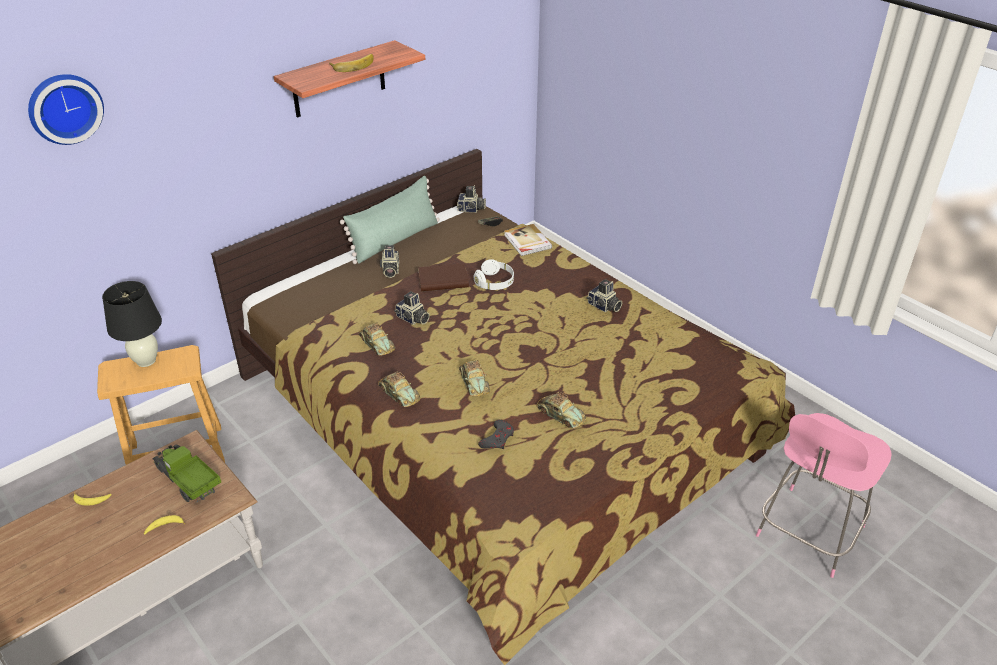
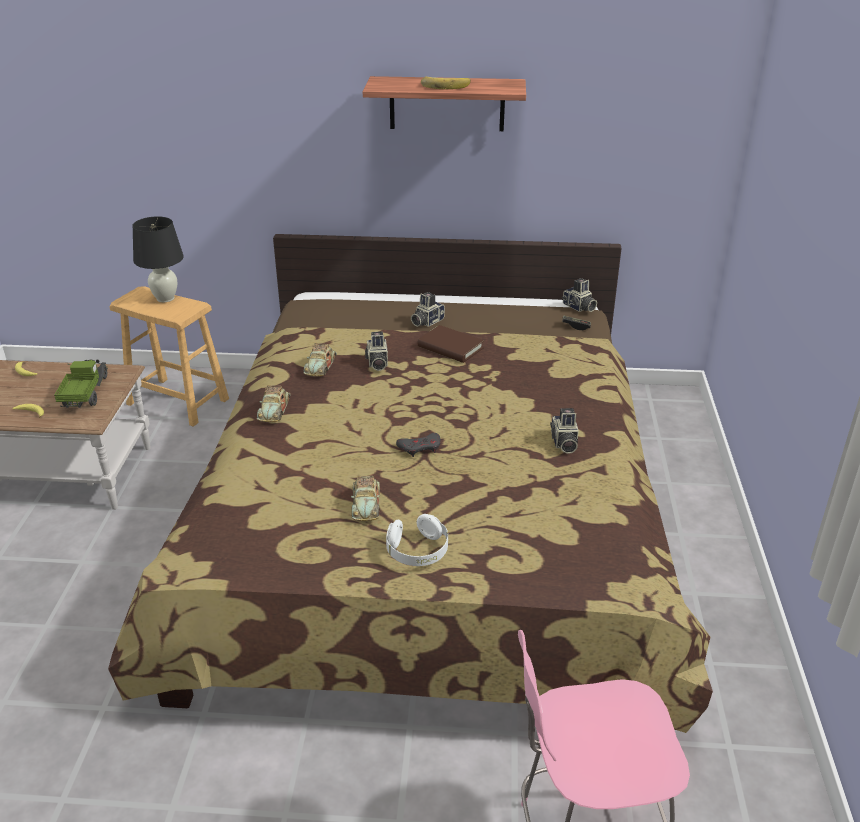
camera: 45 degrees right, 5 degrees down
wall clock [28,74,104,145] -> none
green pillow [340,176,439,264] -> none
toy car [459,360,490,396] -> none
white headphones [473,259,514,290] -> white headphones moved to [386,514,448,566]
grey game controller [478,420,514,449] -> grey game controller moved to [396,433,441,457]
book [504,224,552,256] -> none

